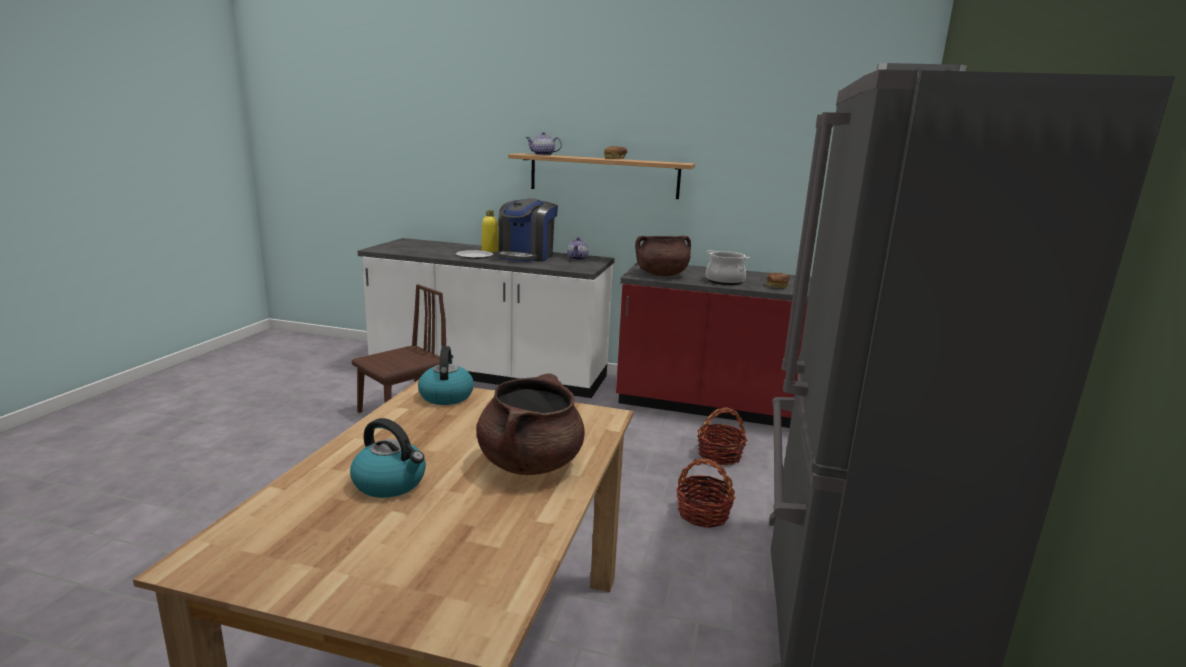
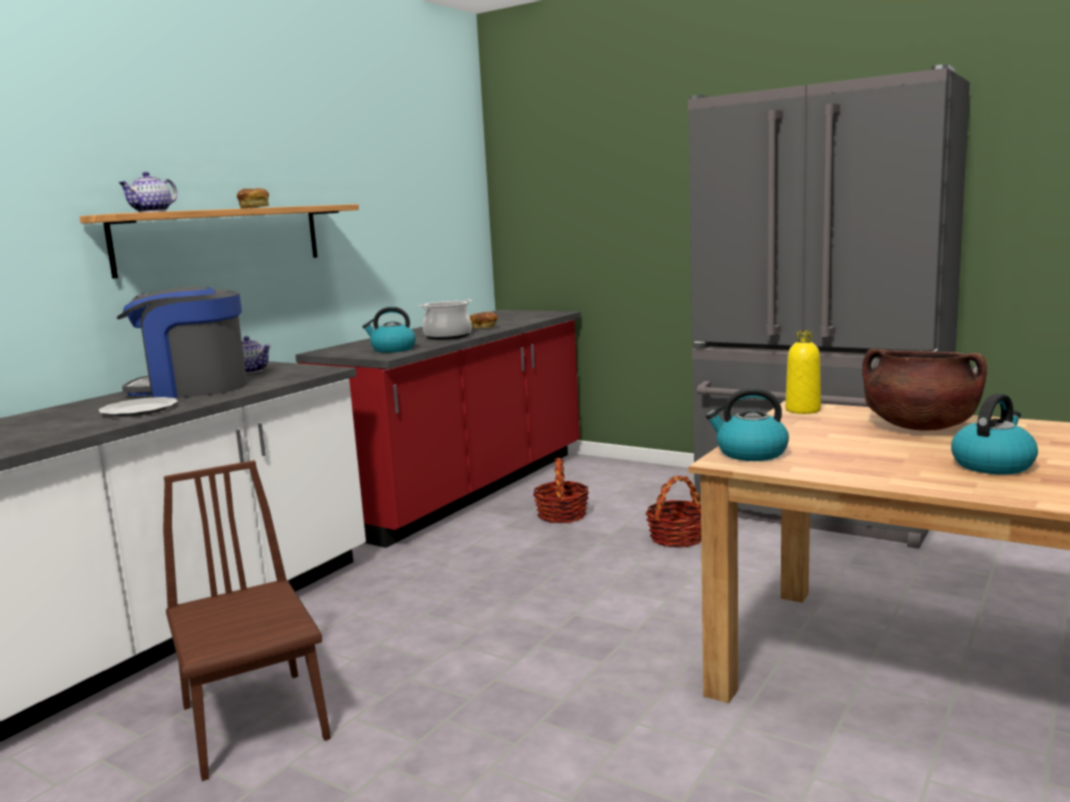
camera: 70 degrees left, 5 degrees down
yellow bottle [481,210,498,252] -> yellow bottle moved to [785,331,821,414]
coffee machine [497,198,558,262] -> coffee machine turned 135 degrees clockwise [117,286,247,398]
brown cooking pot [635,236,691,276] -> kettle [362,307,416,353]

